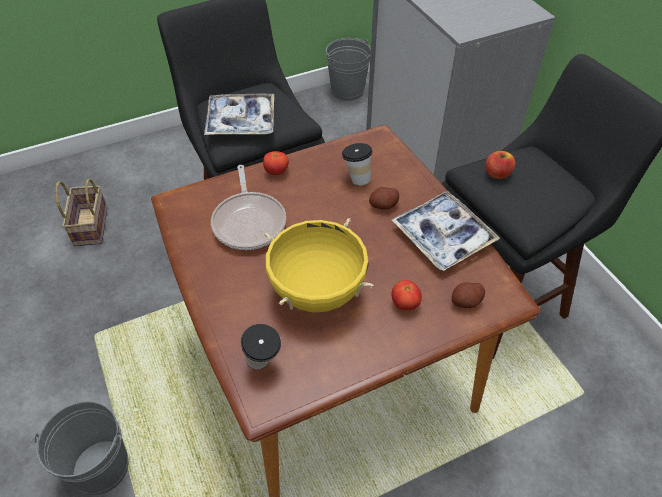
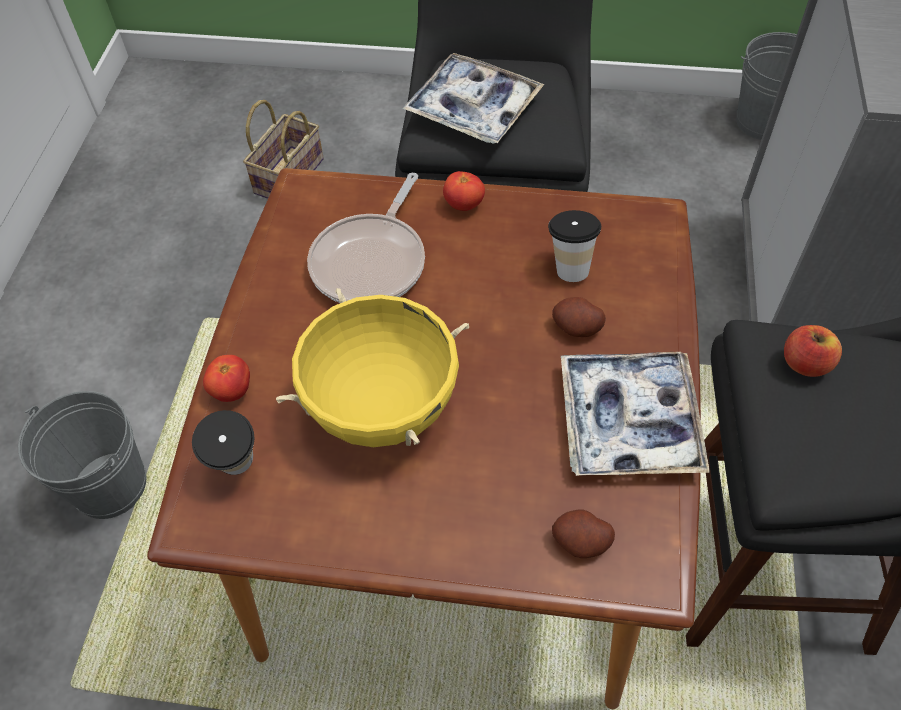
camera: 35 degrees right, 5 degrees up
tomato [391,280,422,310] -> tomato moved to [203,355,250,402]

